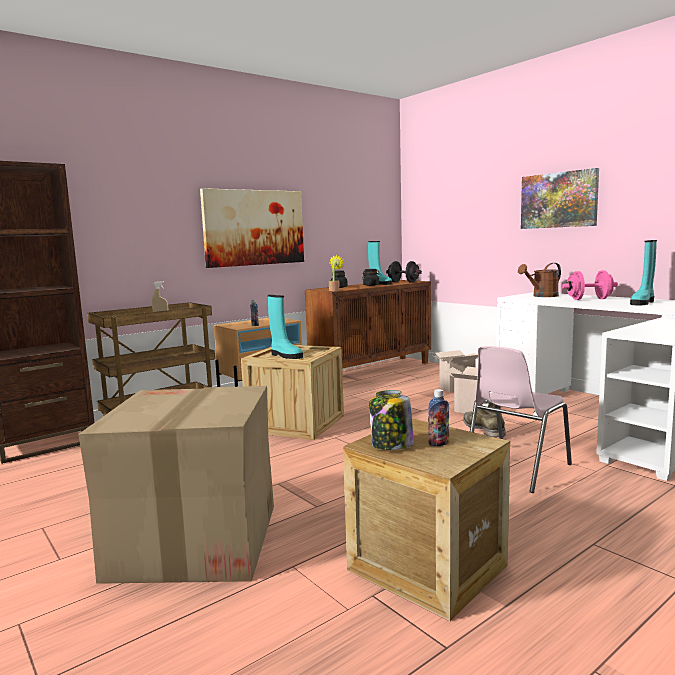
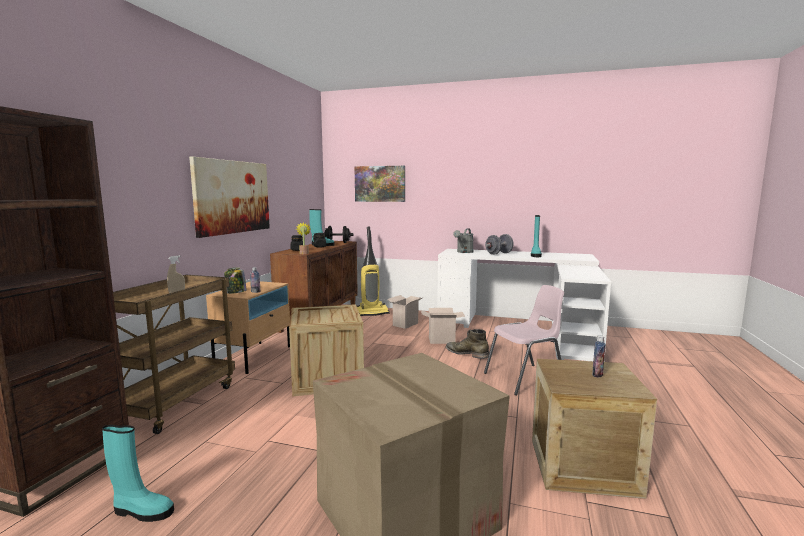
camera: 35 degrees left, 0 degrees up
turquoise boot [268,295,303,359] -> turquoise boot moved to [102,425,174,522]
jar [369,390,414,450] -> jar moved to [224,267,247,294]
pink chair [470,346,572,493] -> pink chair turned 120 degrees counterclockwise [484,285,564,395]
brown watering can [518,263,561,297] -> grey watering can [453,228,474,253]
picture [521,168,599,229] -> picture moved to [354,166,405,202]
pink dumbbell [562,270,618,300] -> grey dumbbell [485,234,514,255]
none -> vacuum cleaner [357,226,390,316]

